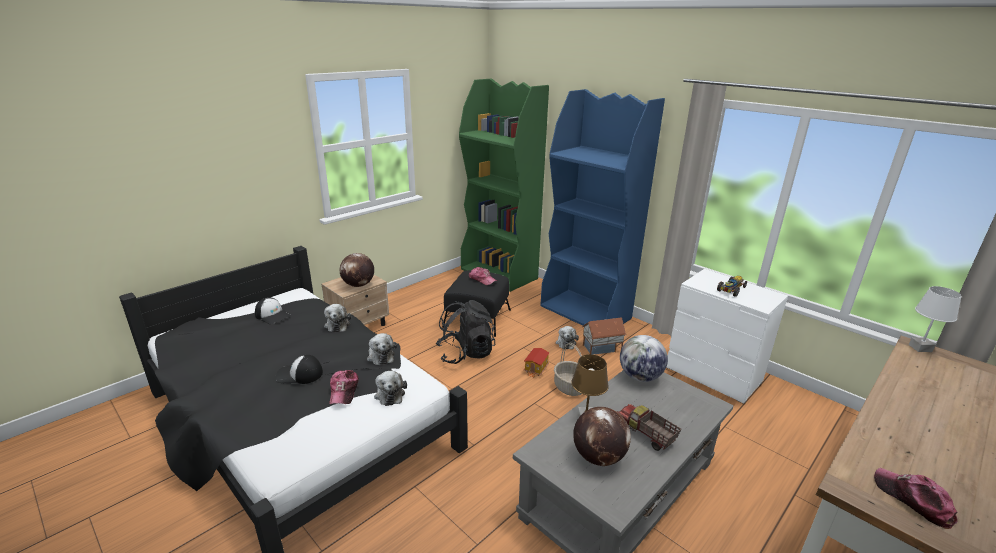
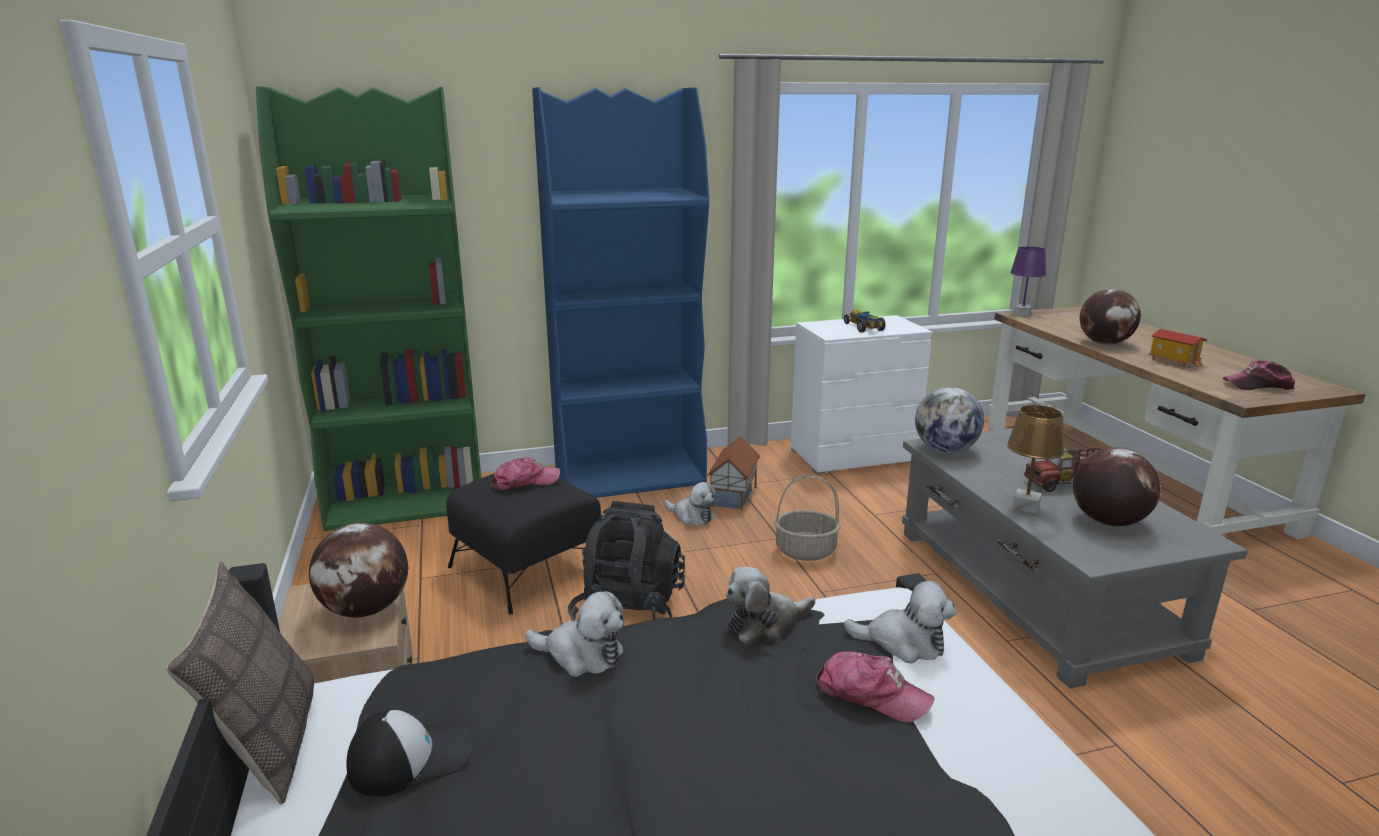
camera: 60 degrees left, 5 degrees down
cap [275,355,323,384] -> none
plush toy [367,333,397,366] -> plush toy turned 150 degrees clockwise [726,566,815,644]
toy house [524,348,550,377] -> toy house moved to [1148,329,1207,368]
white table lamp [909,286,962,352] -> purple table lamp [1010,247,1047,317]
none -> pillow [166,562,314,805]
none -> globe [1080,289,1141,345]

